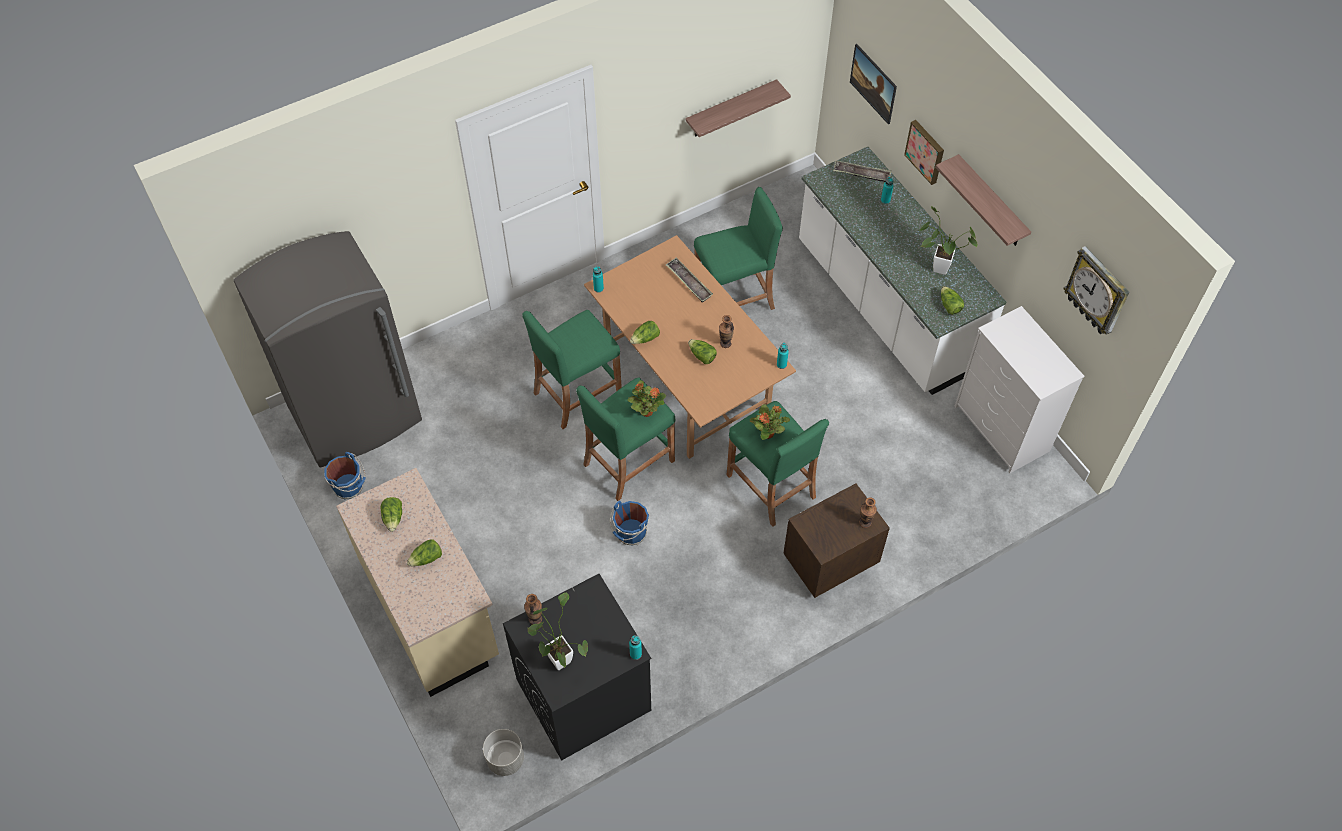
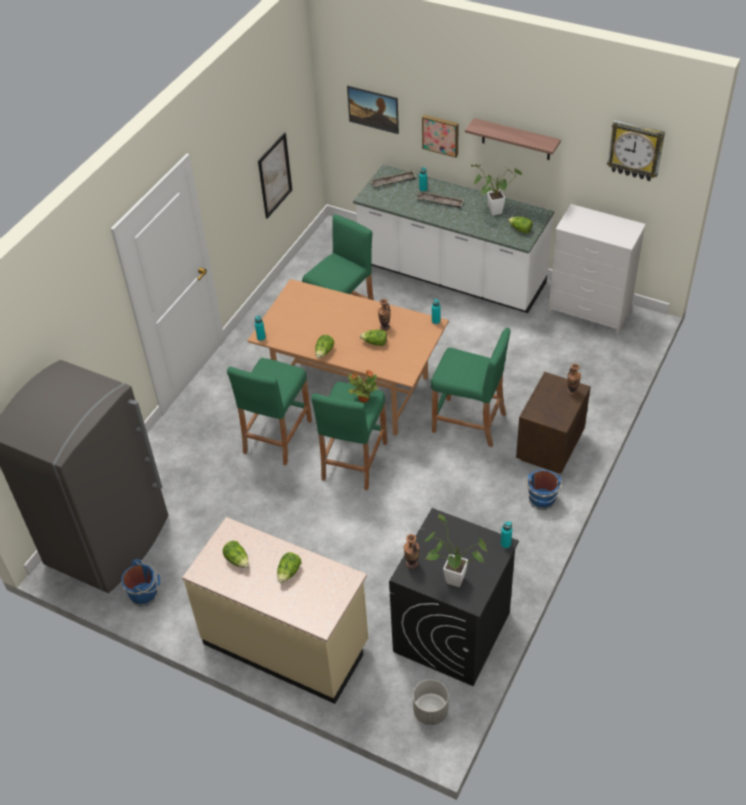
camera: 30 degrees left, 10 degrees down
blue bucket [610,501,650,546] -> blue bucket moved to [526,469,562,510]
tray [666,258,713,302] -> tray moved to [416,191,464,209]
shelf [686,79,791,137] -> picture [258,133,292,219]
potted plant [750,404,790,440] -> none

